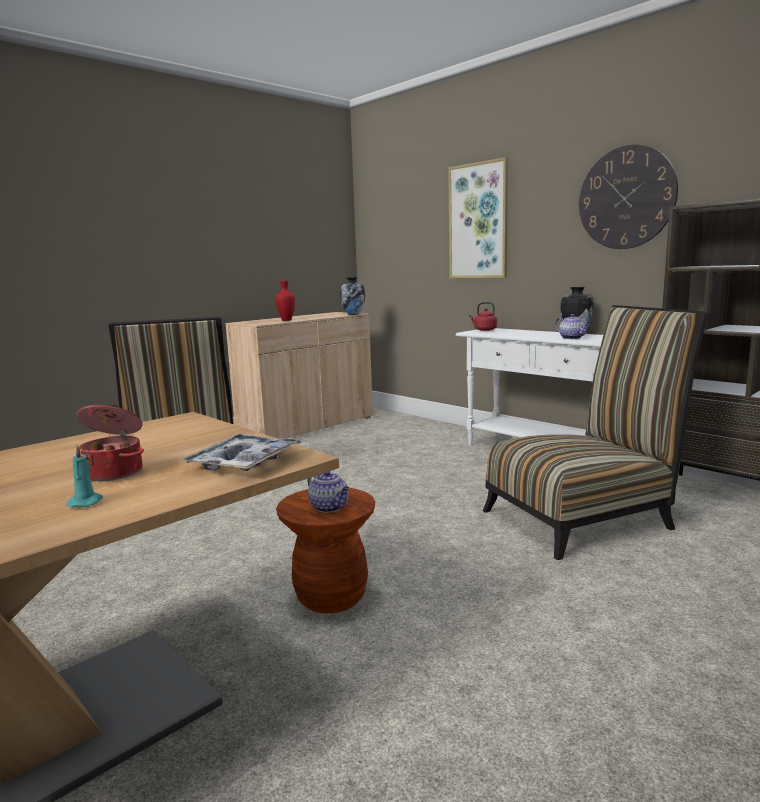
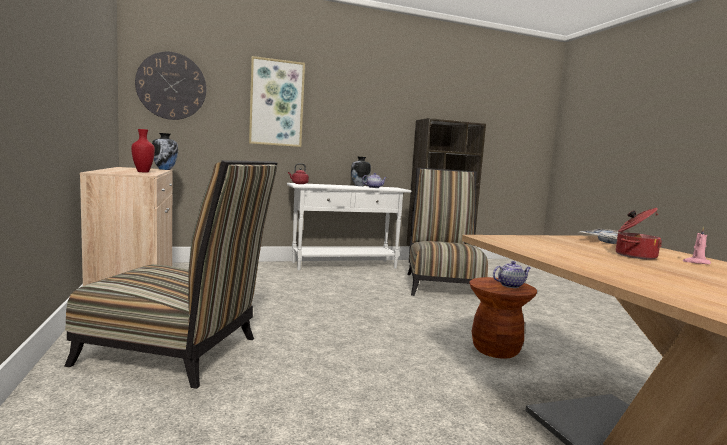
camera: 65 degrees left, 5 degrees down
turquoise candle [66,445,103,508] -> pink candle [683,226,711,264]
wall clock [579,144,678,249] -> wall clock moved to [135,52,206,120]

